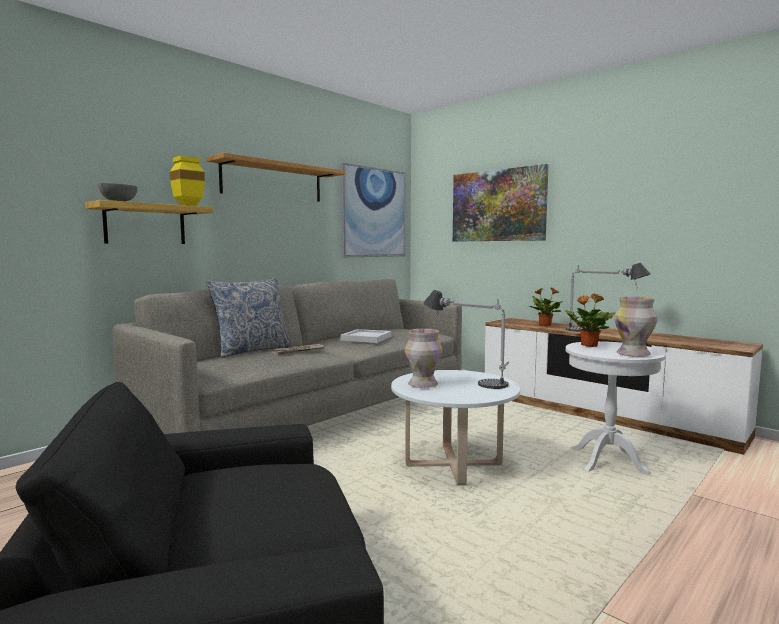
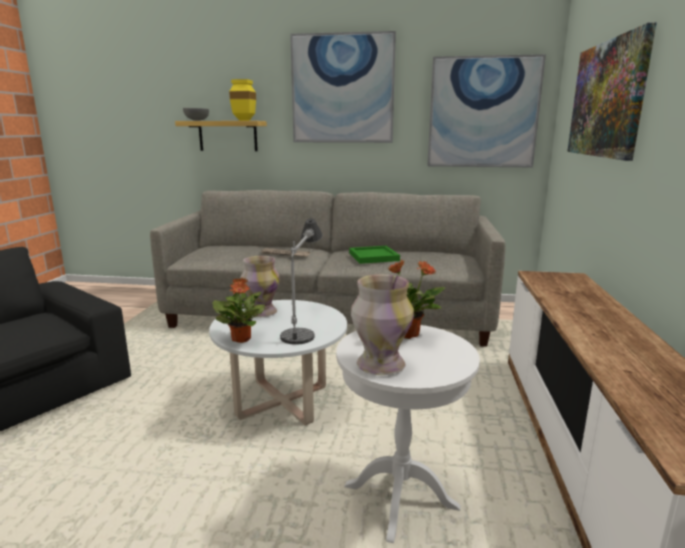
camera: 55 degrees right, 10 degrees up
shelf [206,153,346,202] -> picture [290,31,396,143]
pillow [206,277,293,358] -> none
white tray [340,329,391,343] -> green tray [349,246,400,264]
potted plant [529,287,563,326] -> potted plant moved to [212,278,265,343]
table lamp [566,263,650,332] -> none

